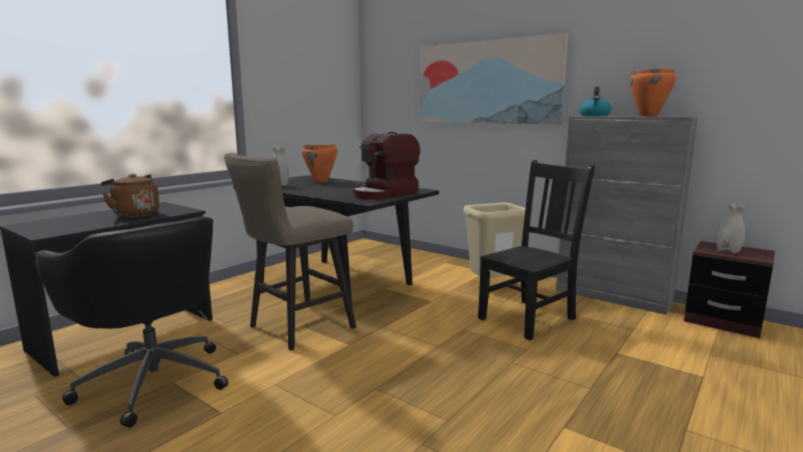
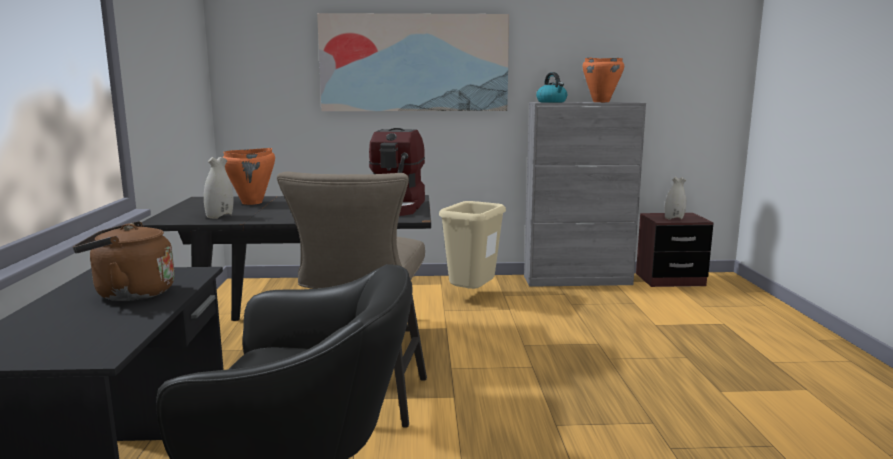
camera: 40 degrees left, 0 degrees up
black chair [478,160,595,340] -> none

